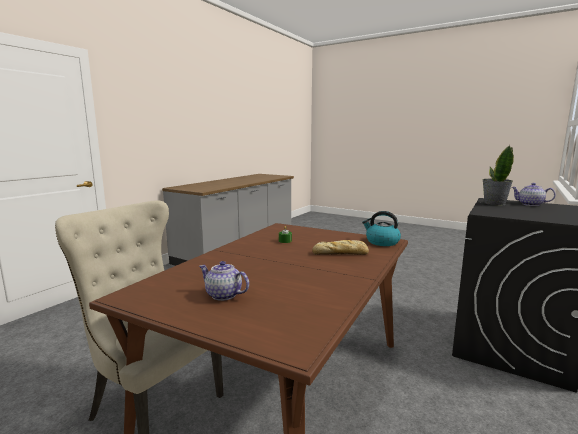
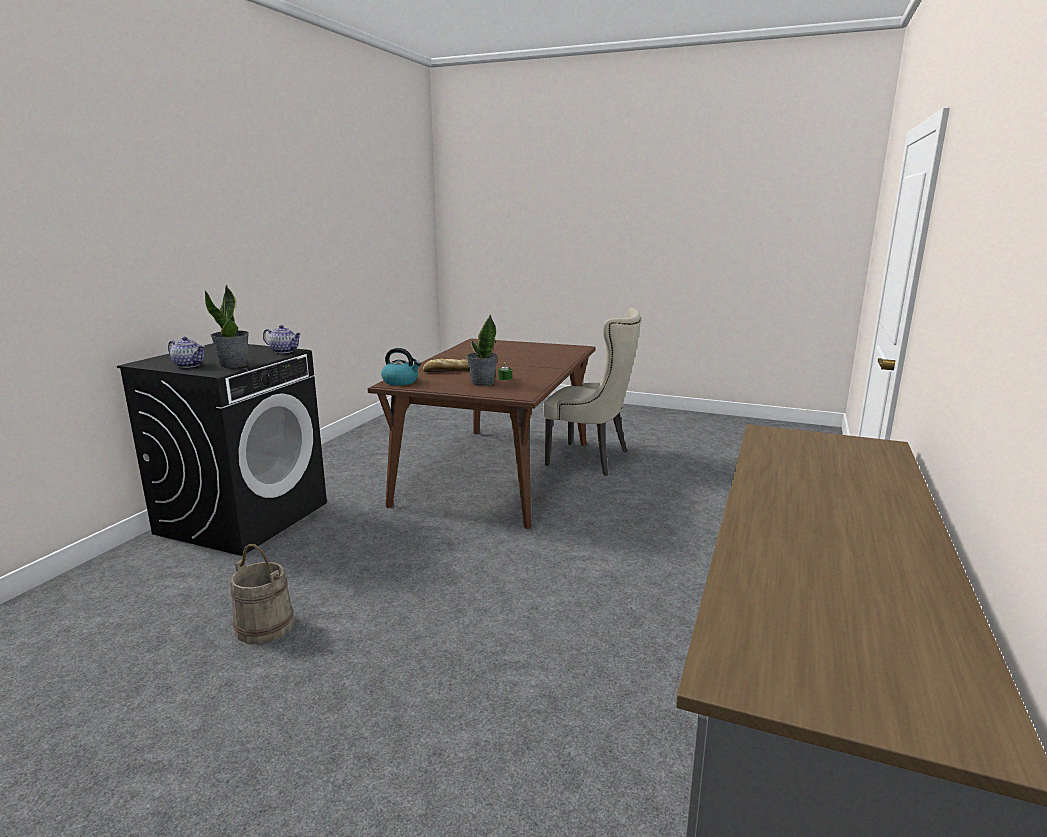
camera: 170 degrees right, 5 degrees up
teapot [199,261,249,301] -> teapot moved to [263,325,302,353]
none -> beige bucket [230,544,294,644]
none -> potted plant [466,314,498,386]

